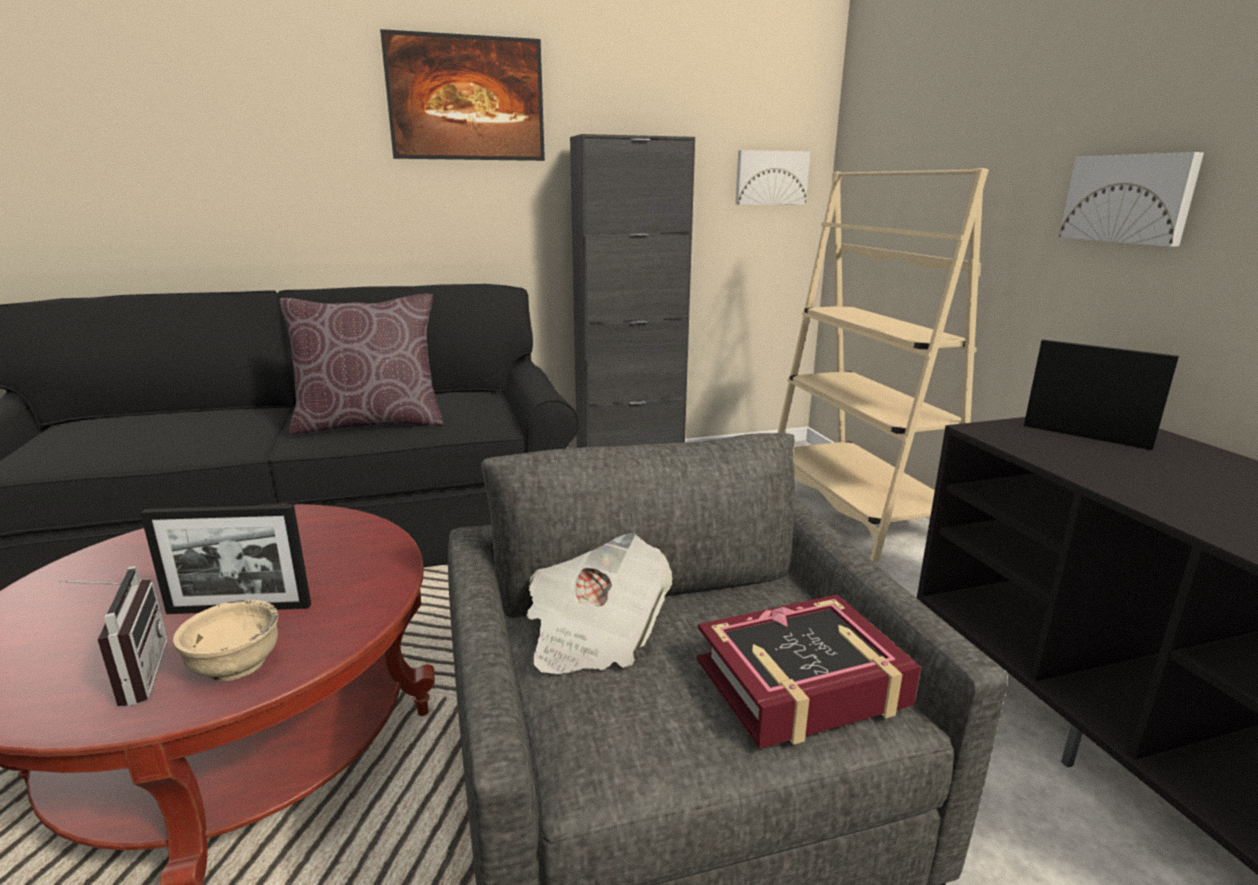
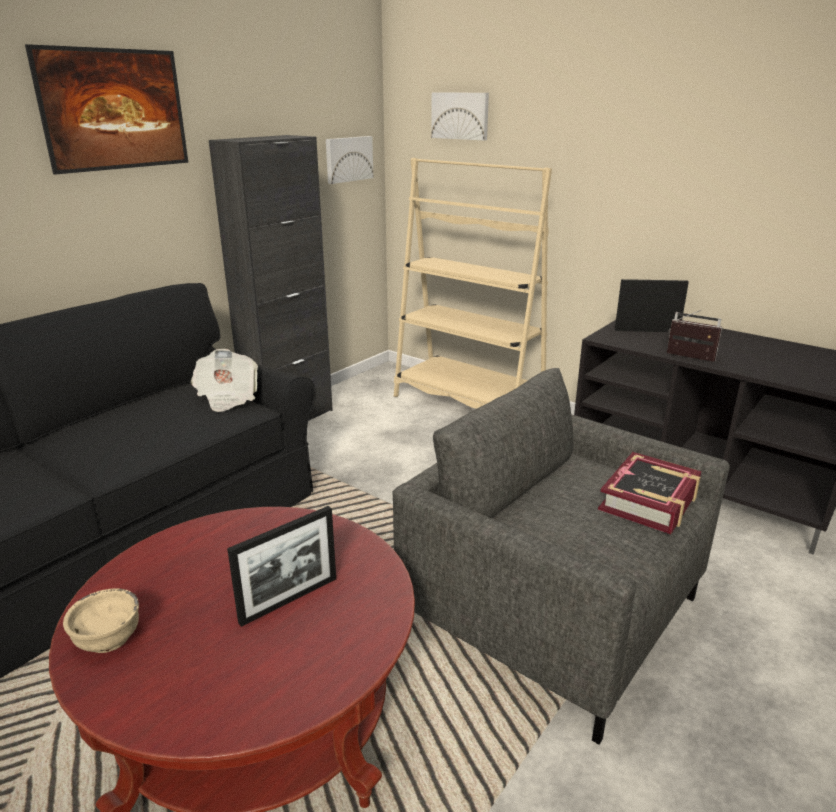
camera: 35 degrees left, 5 degrees up
radio [58,566,168,706] -> radio moved to [667,310,722,362]
beige bowl [173,600,278,681] -> beige bowl moved to [63,588,139,653]
brown pillow [280,294,443,434] -> none
newspaper [526,532,673,674] -> newspaper moved to [191,349,258,412]
picture [1059,152,1204,247] -> picture moved to [431,93,489,140]

